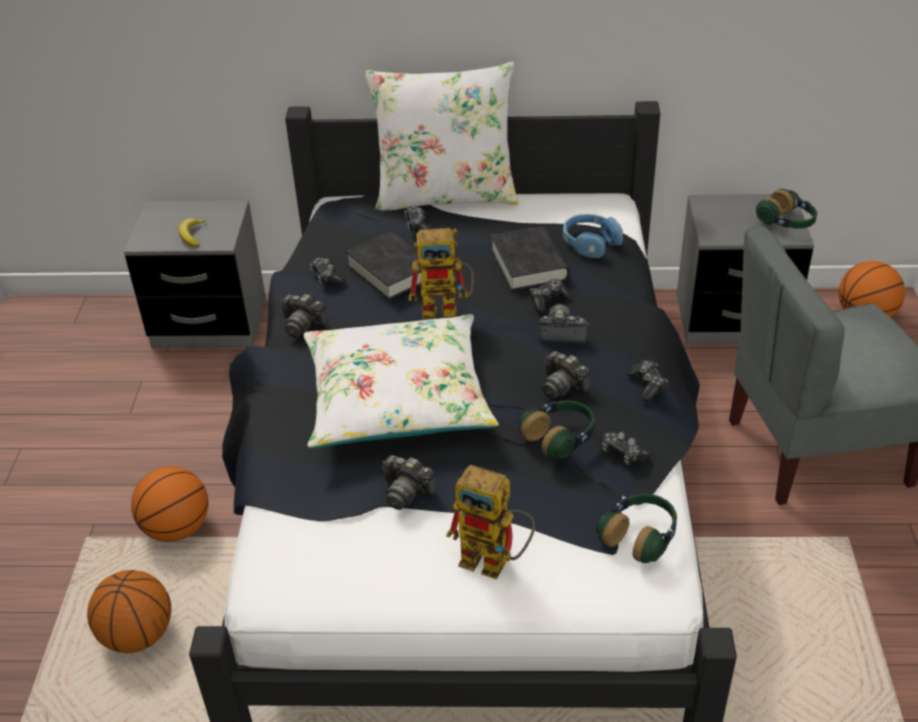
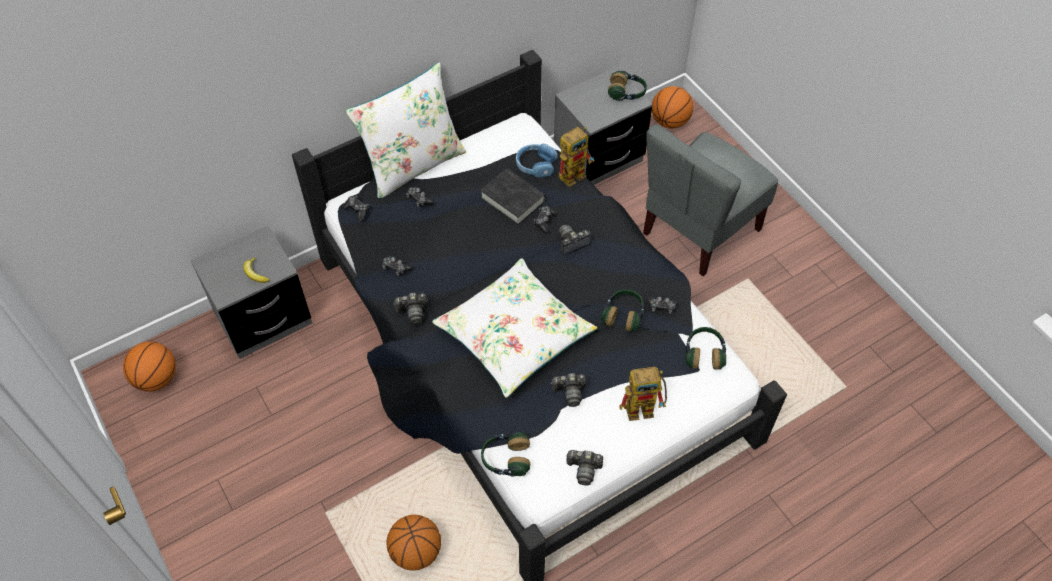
camera: 35 degrees left, 15 degrees up
basketball [131,466,208,542] -> basketball moved to [123,342,176,392]
black book [345,231,422,300] -> none
toy robot [409,228,474,320] -> toy robot moved to [559,126,595,187]
camera [542,351,590,399] -> camera moved to [566,450,603,486]
game controller [627,360,668,401] -> game controller moved to [342,196,369,222]
none -> headphones [481,432,530,477]

